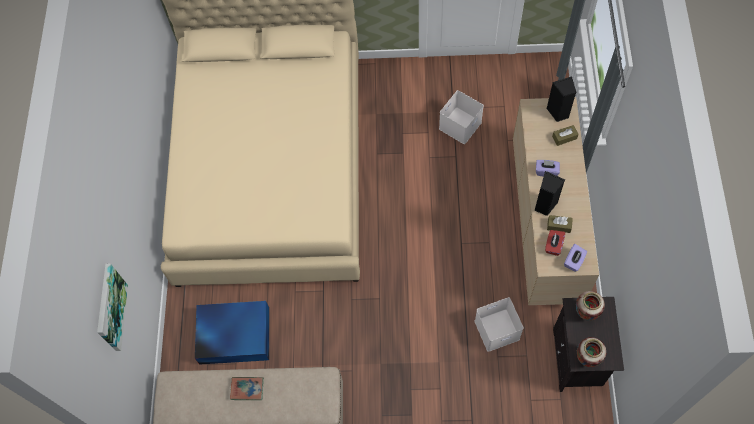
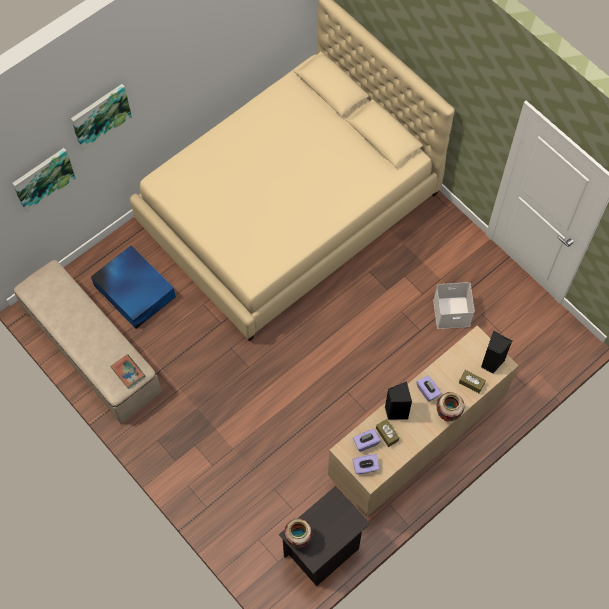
camera: 45 degrees right, 0 degrees up
book [230,377,264,400] -> book moved to [110,354,145,389]
white storage box [475,297,524,352] -> none
red tissue box [545,230,565,256] -> purple tissue box [353,429,381,452]
vase [576,291,605,321] -> vase moved to [436,392,465,421]
none -> picture [71,84,132,151]

